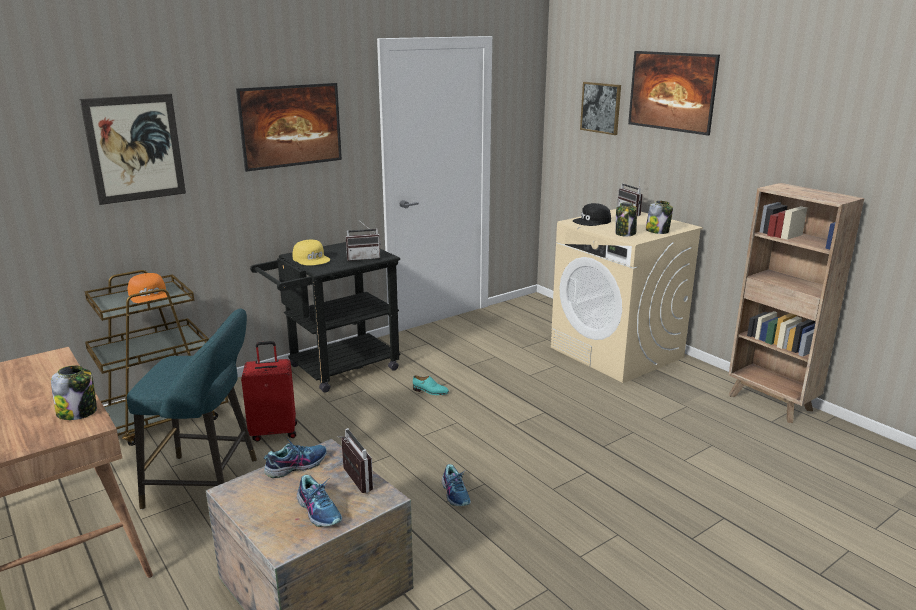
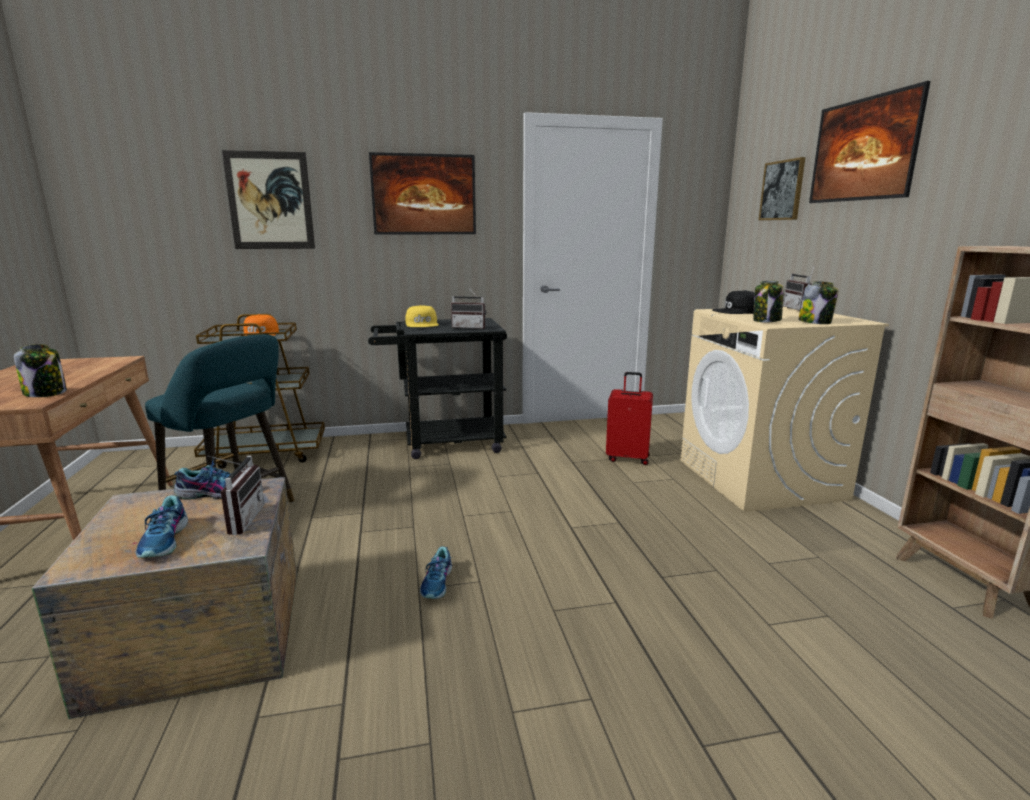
camera: 25 degrees right, 5 degrees down
red suitcase [241,341,297,441] -> red suitcase moved to [606,372,653,465]
turquoise shoe [413,375,449,395] -> none

